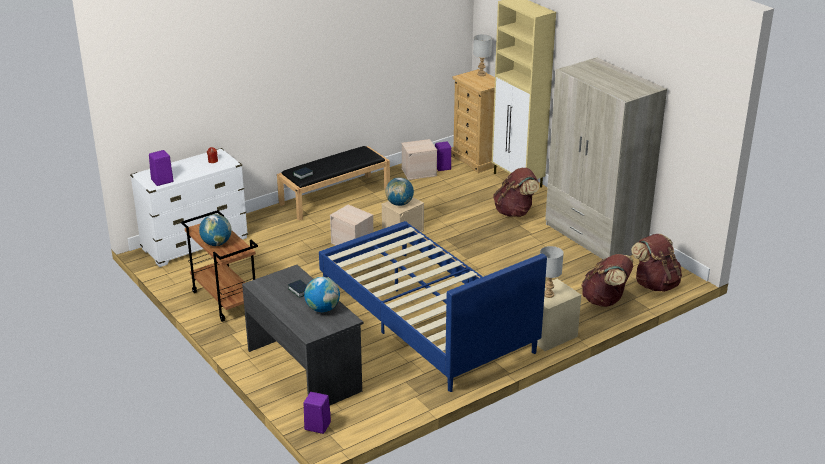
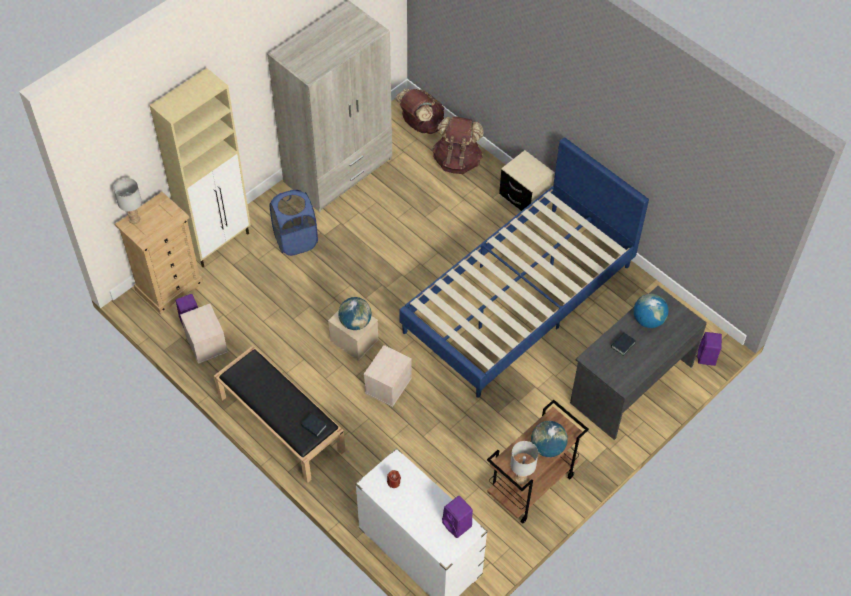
camera: 100 degrees left, 25 degrees up
brown backpack [493,168,539,217] -> blue laundry basket [270,190,318,256]
grey table lamp [540,246,564,298] -> grey table lamp moved to [510,441,538,484]

